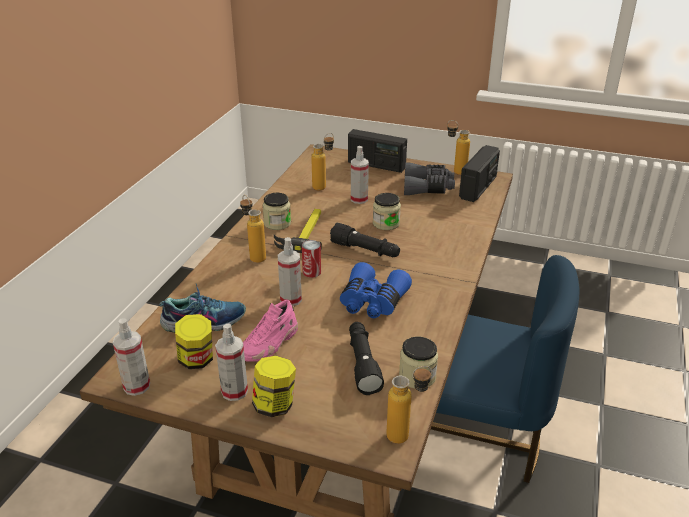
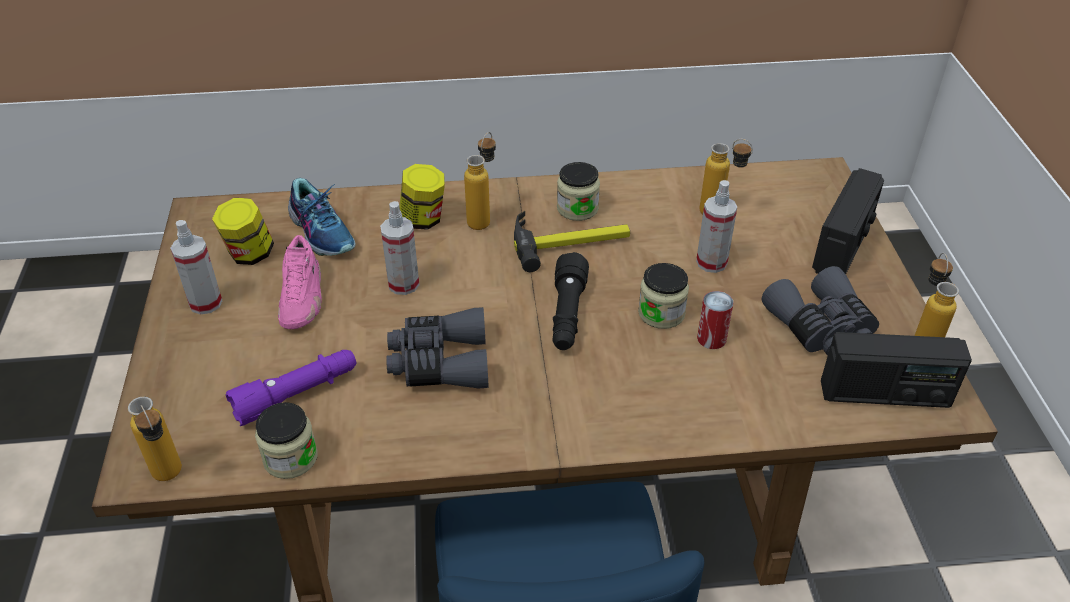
camera: 65 degrees right, 10 degrees up
spray bottle [113,318,150,396] -> none
pink shoe [243,299,298,362] -> pink shoe turned 105 degrees counterclockwise [278,235,322,329]
jar [252,356,296,417] -> jar moved to [399,164,445,230]
can [302,240,321,278] -> can moved to [697,291,734,349]
blue binoculars [340,262,412,318] -> grey binoculars [386,307,489,388]
radio [348,129,407,173] -> radio turned 150 degrees counterclockwise [812,168,884,274]
black flashlight [349,322,384,395] -> purple flashlight [226,350,356,426]

